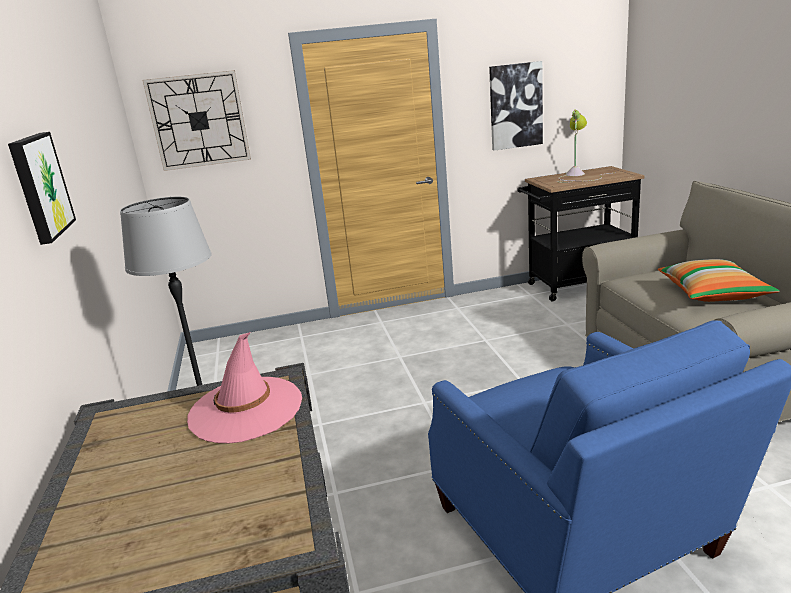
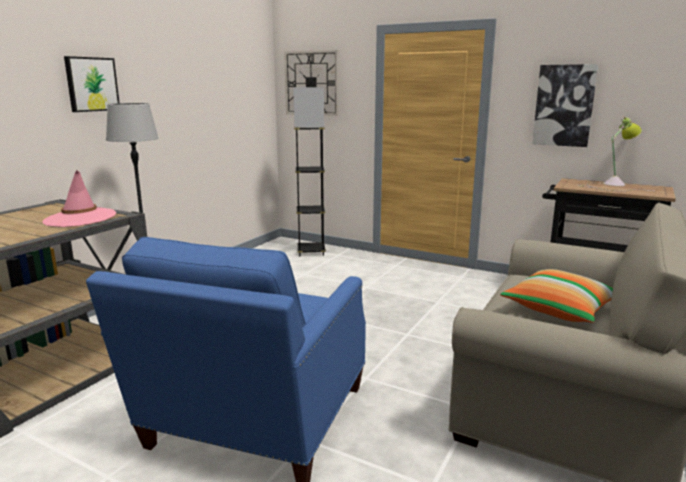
camera: 40 degrees right, 5 degrees down
none -> grey floor lamp [293,87,326,256]

